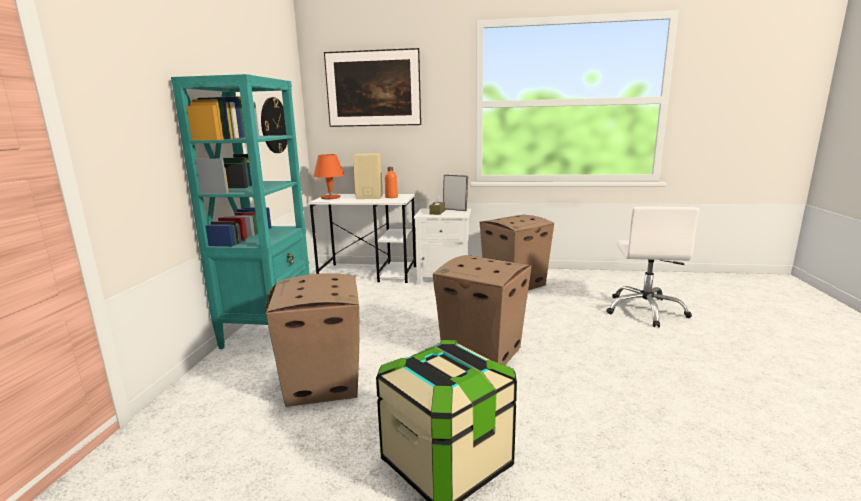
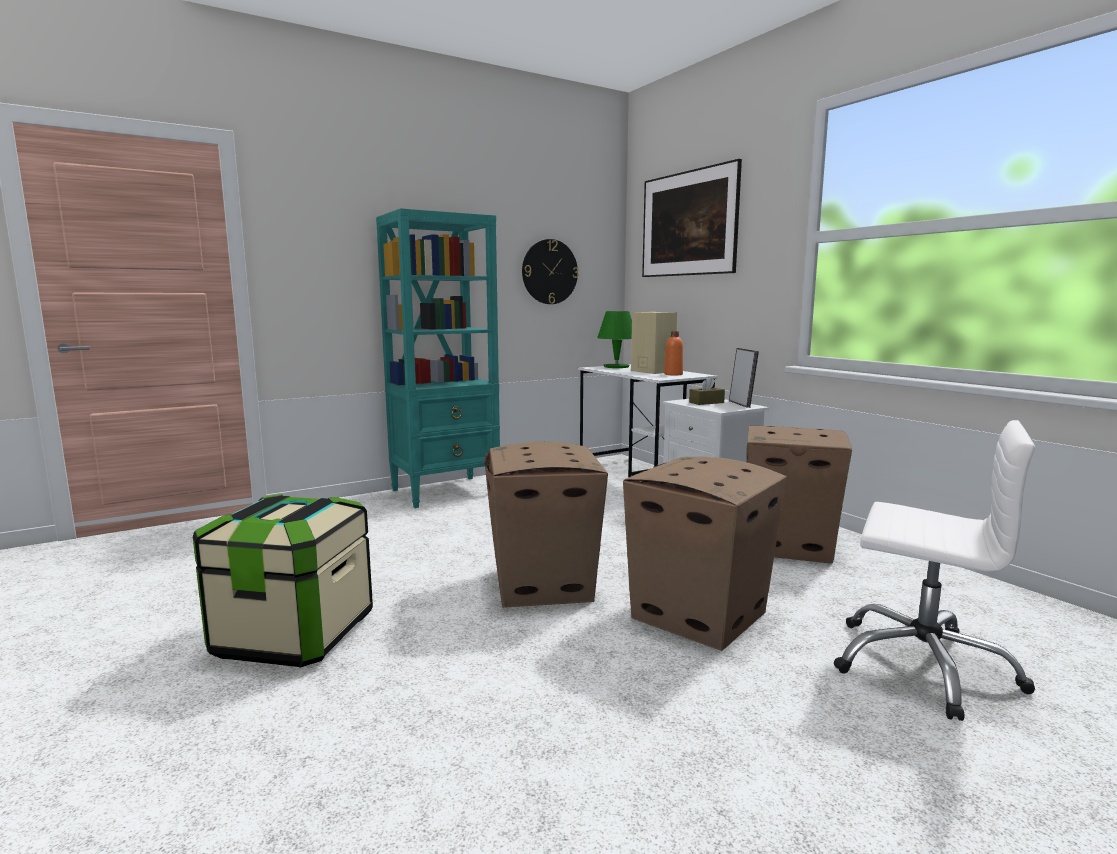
camera: 50 degrees right, 5 degrees down
cardboard box [265,273,359,407] -> cardboard box moved to [623,457,787,651]
orange table lamp [313,154,344,199] -> green table lamp [597,311,632,368]
white office chair [606,206,699,327] -> white office chair turned 120 degrees counterclockwise [833,420,1035,721]

